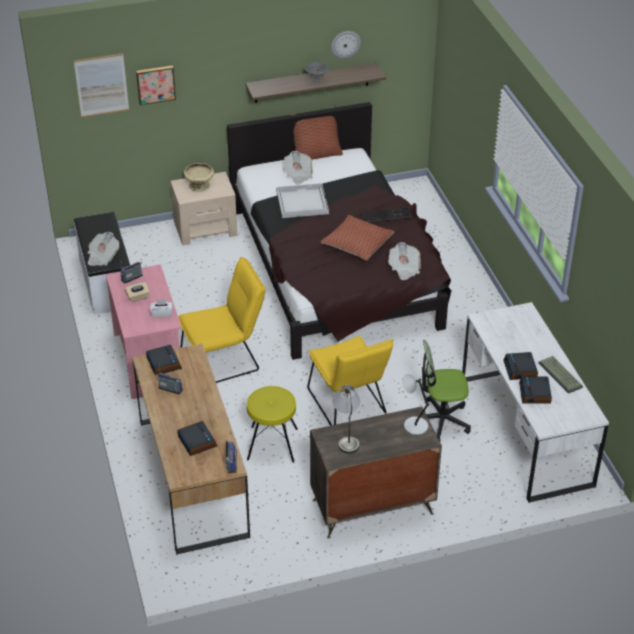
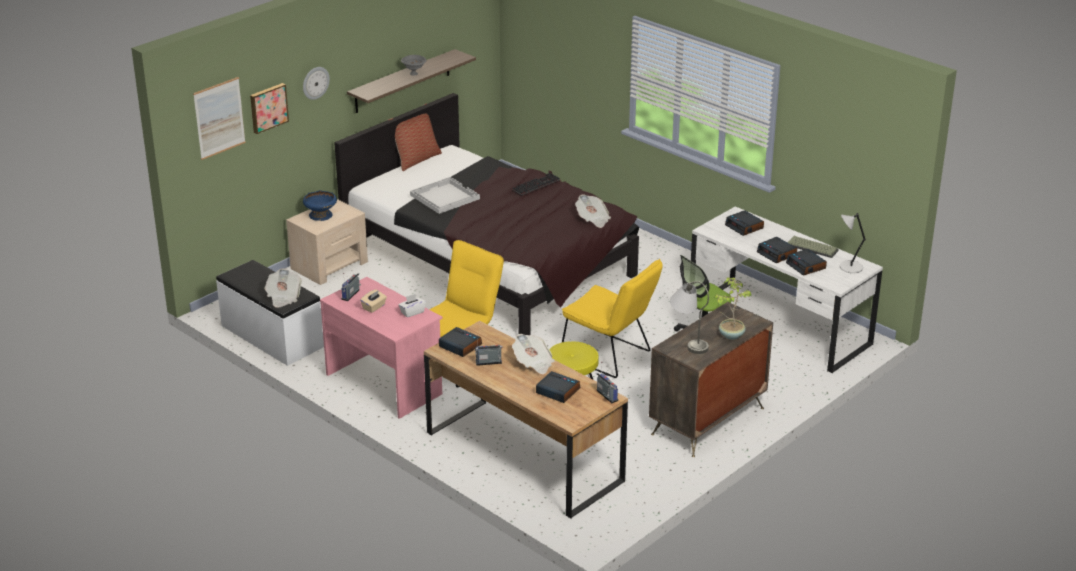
camera: 30 degrees left, 10 degrees down
beige bowl [184,163,214,192] -> blue bowl [303,190,337,221]
newspaper [283,151,313,185] -> newspaper moved to [512,334,555,374]
pillow [320,215,395,261] -> none
wall clock [331,31,361,58] -> wall clock moved to [303,67,330,100]
grey table lamp [402,374,429,435] -> grey table lamp moved to [840,213,866,273]
none -> potted plant [715,277,752,340]
none -> alarm clock [725,210,764,236]

